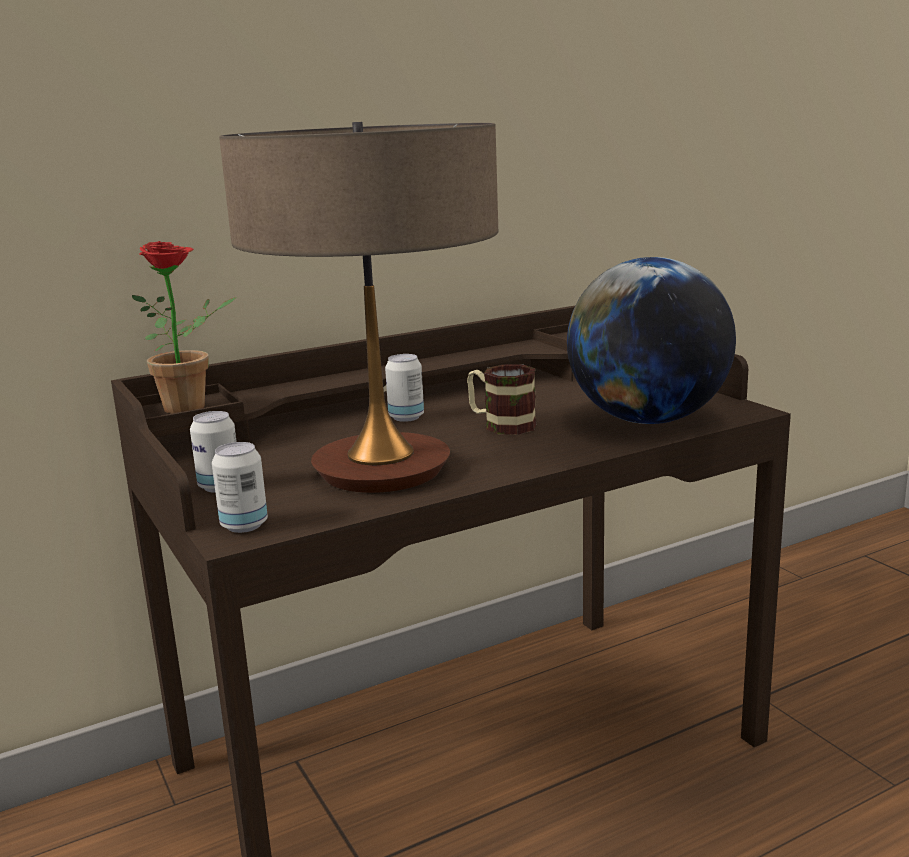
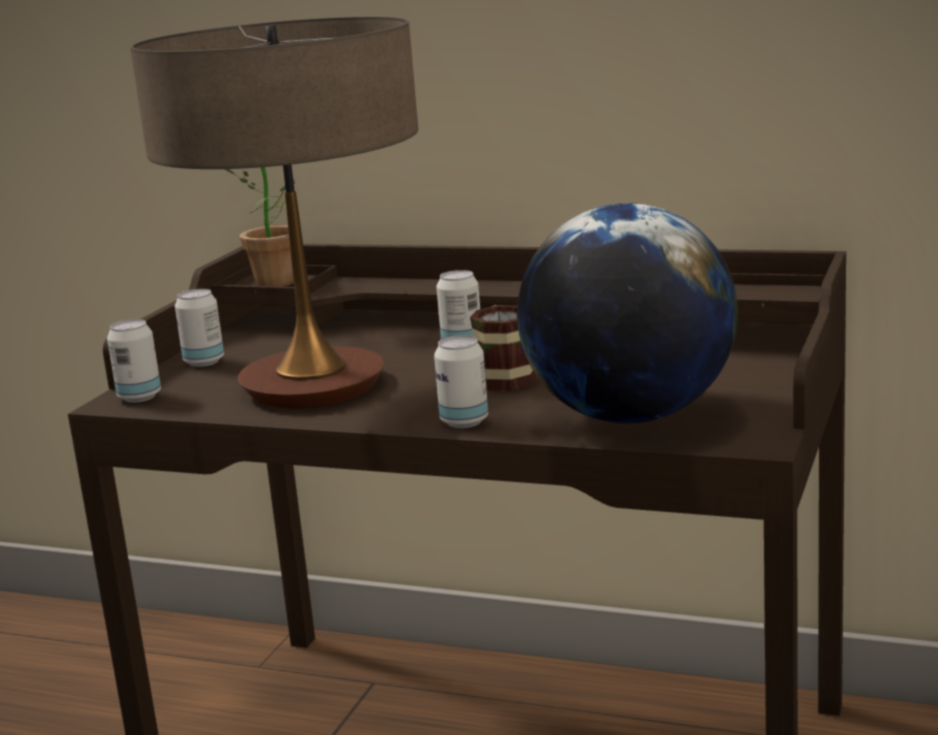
camera: 50 degrees right, 0 degrees up
none -> can [434,335,488,428]

